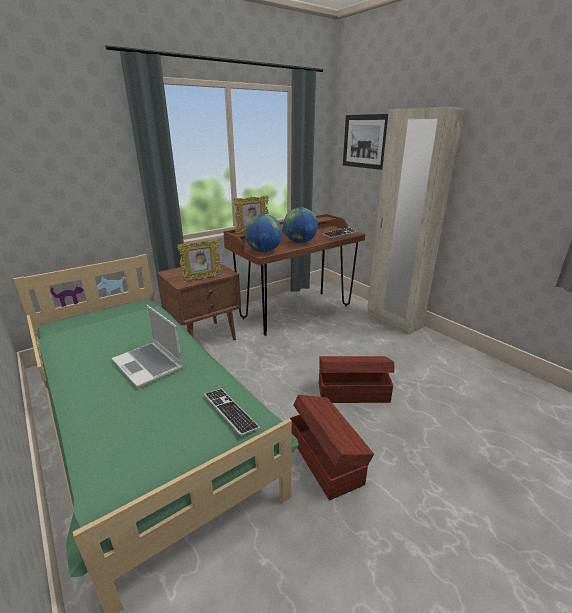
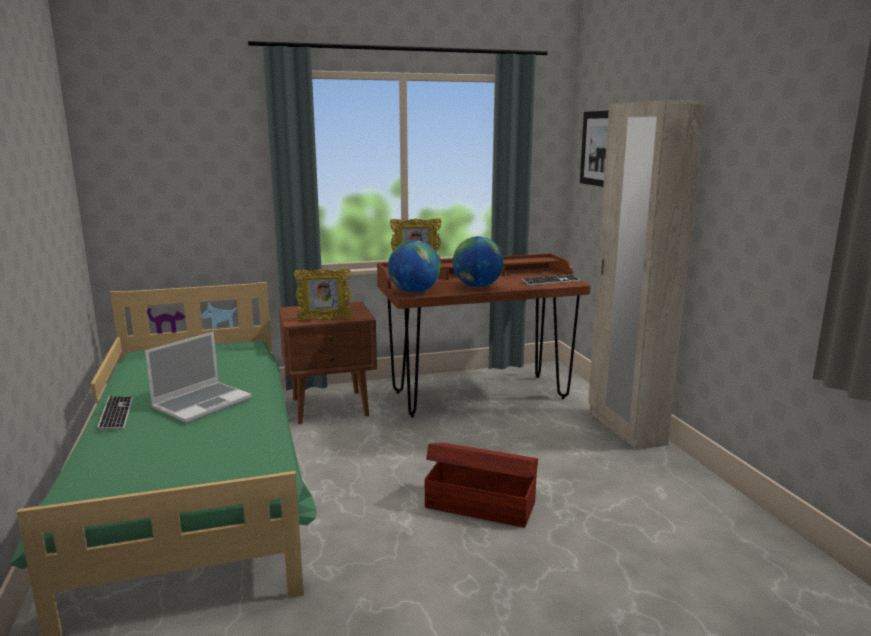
camera: 20 degrees right, 10 degrees down
laptop [112,305,183,388] -> laptop turned 120 degrees counterclockwise [145,332,252,423]
keyboard [204,389,260,437] -> keyboard moved to [97,396,133,431]
brown storage box [290,395,374,500] -> none

